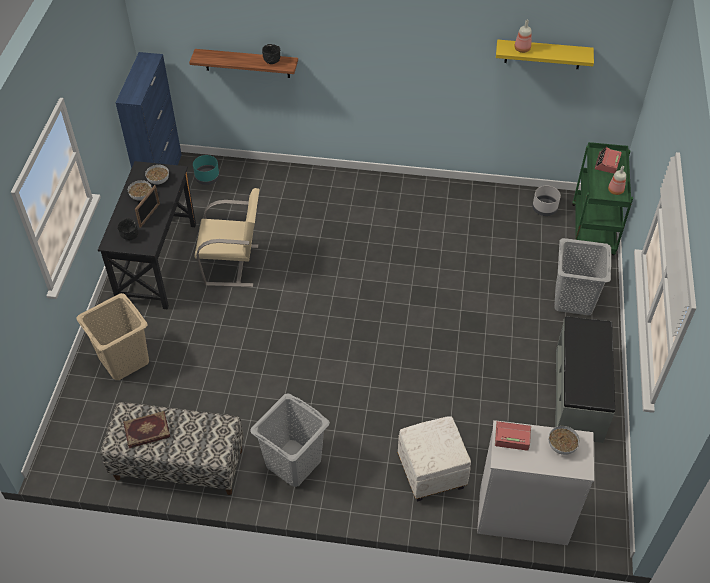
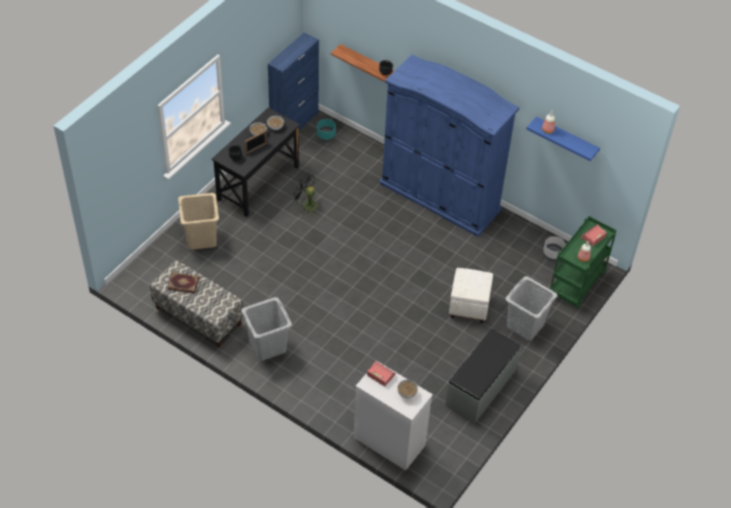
camera: 25 degrees right, 0 degrees up
beige chair [194,188,259,287] -> black fan [292,174,319,215]
white ottoman [398,416,471,502] -> white ottoman moved to [449,268,493,323]
yellow shelf [496,40,594,69] -> blue shelf [526,117,600,161]
none -> blue wardrobe [379,54,519,237]

